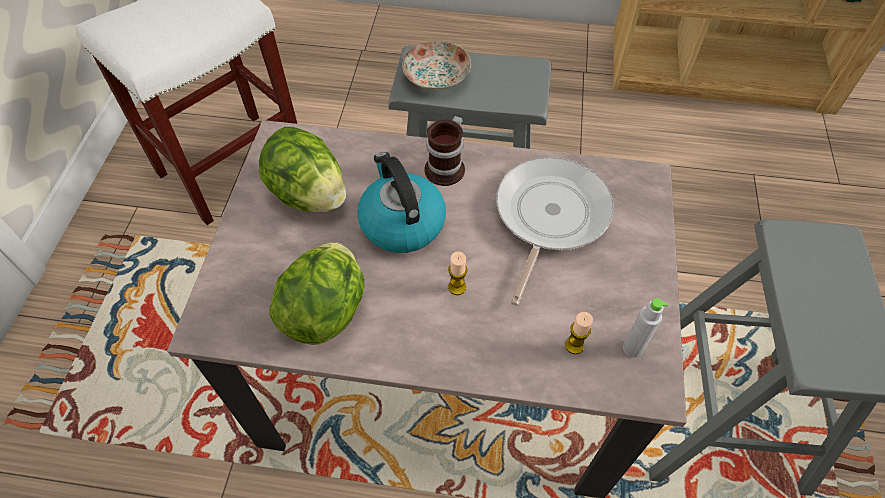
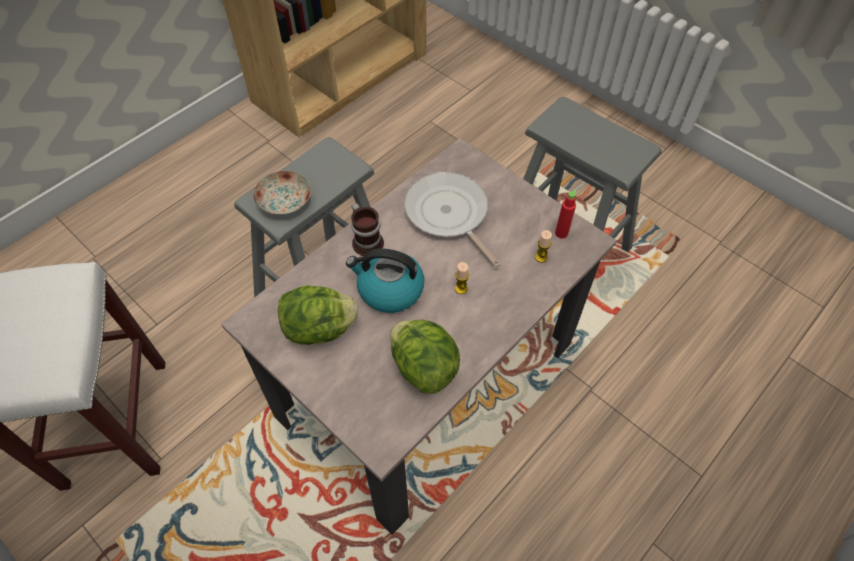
camera: 55 degrees left, 0 degrees up
grey bottle [623,298,668,357] -> red bottle [555,190,576,239]

